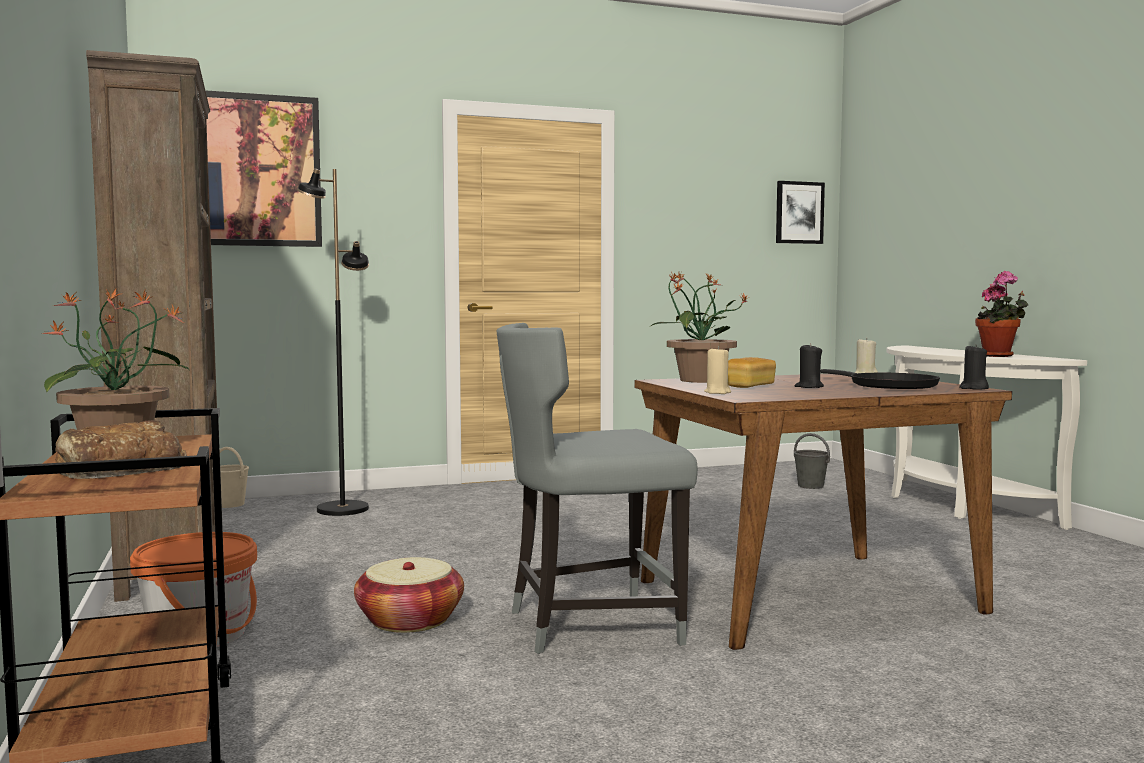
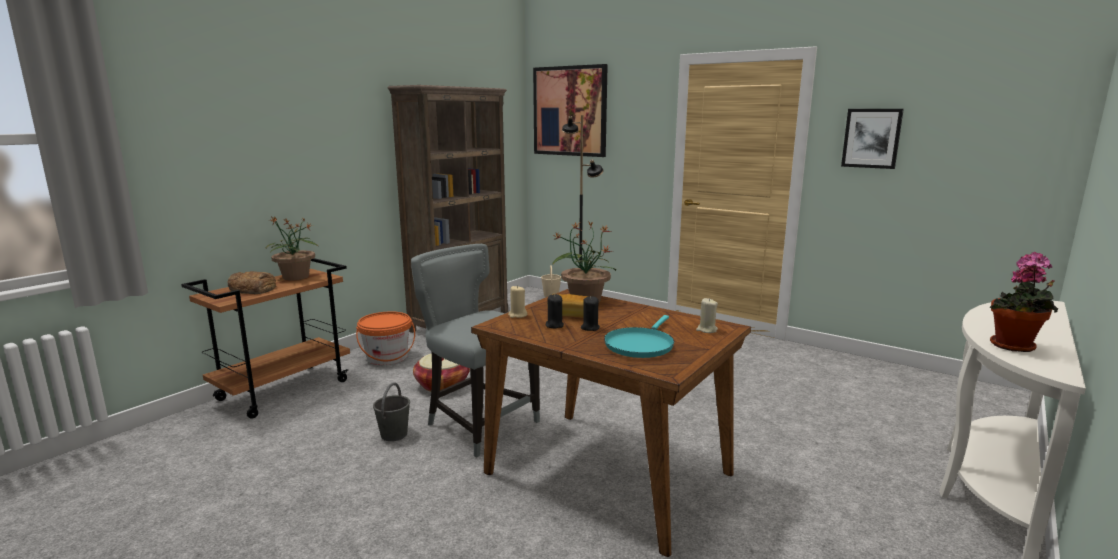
camera: 55 degrees right, 10 degrees up
picture [776,181,825,244] -> picture moved to [841,109,904,169]
grey bucket [794,433,830,489] -> grey bucket moved to [373,382,410,441]
black frying pan [820,369,940,389] -> turquoise frying pan [604,315,674,358]
black candle [959,345,989,390] -> black candle moved to [546,294,564,329]

